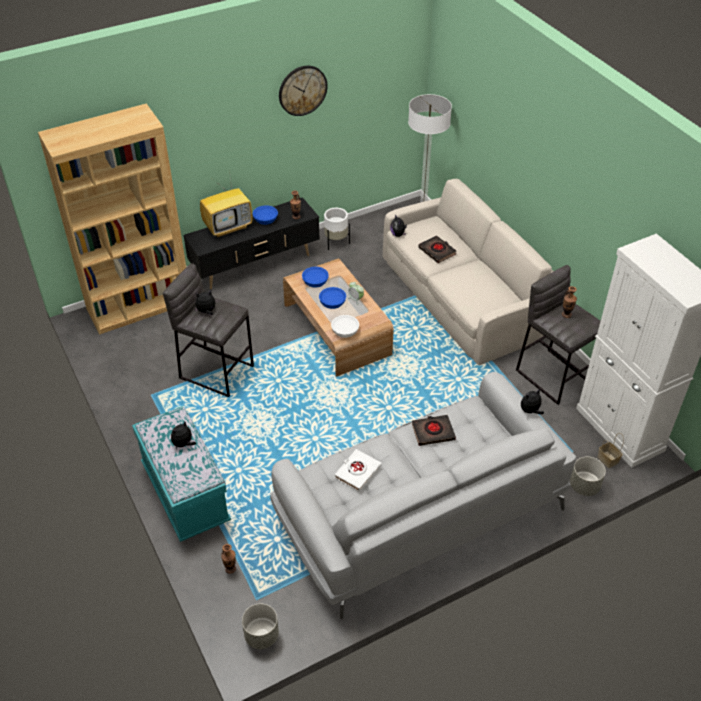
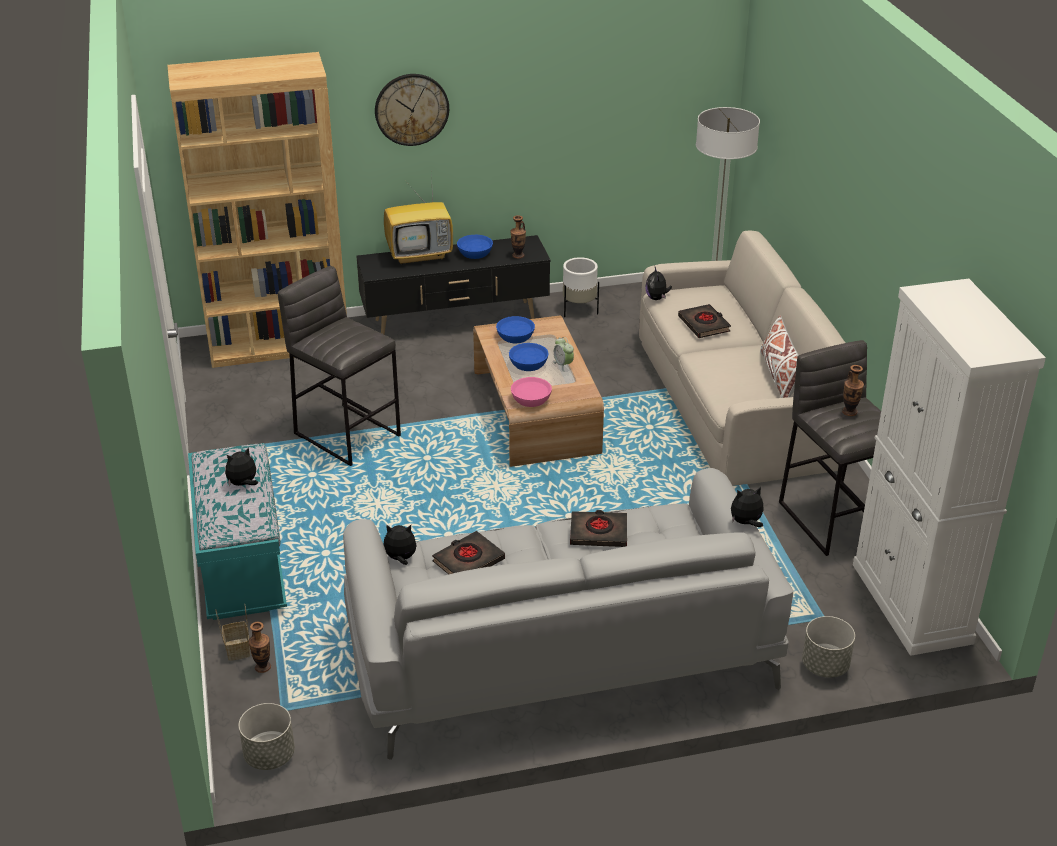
camera: 15 degrees right, 10 degrees down
plush toy [195,291,215,315] -> plush toy moved to [383,524,417,565]
wall clock [279,66,328,116] -> wall clock moved to [375,74,449,146]
white bowl [331,315,359,338] -> pink bowl [511,377,552,407]
white book [334,449,381,492] -> black book [432,531,505,574]
basket [598,433,624,468] -> basket moved to [216,606,250,661]
none -> white pillow [760,315,799,398]

